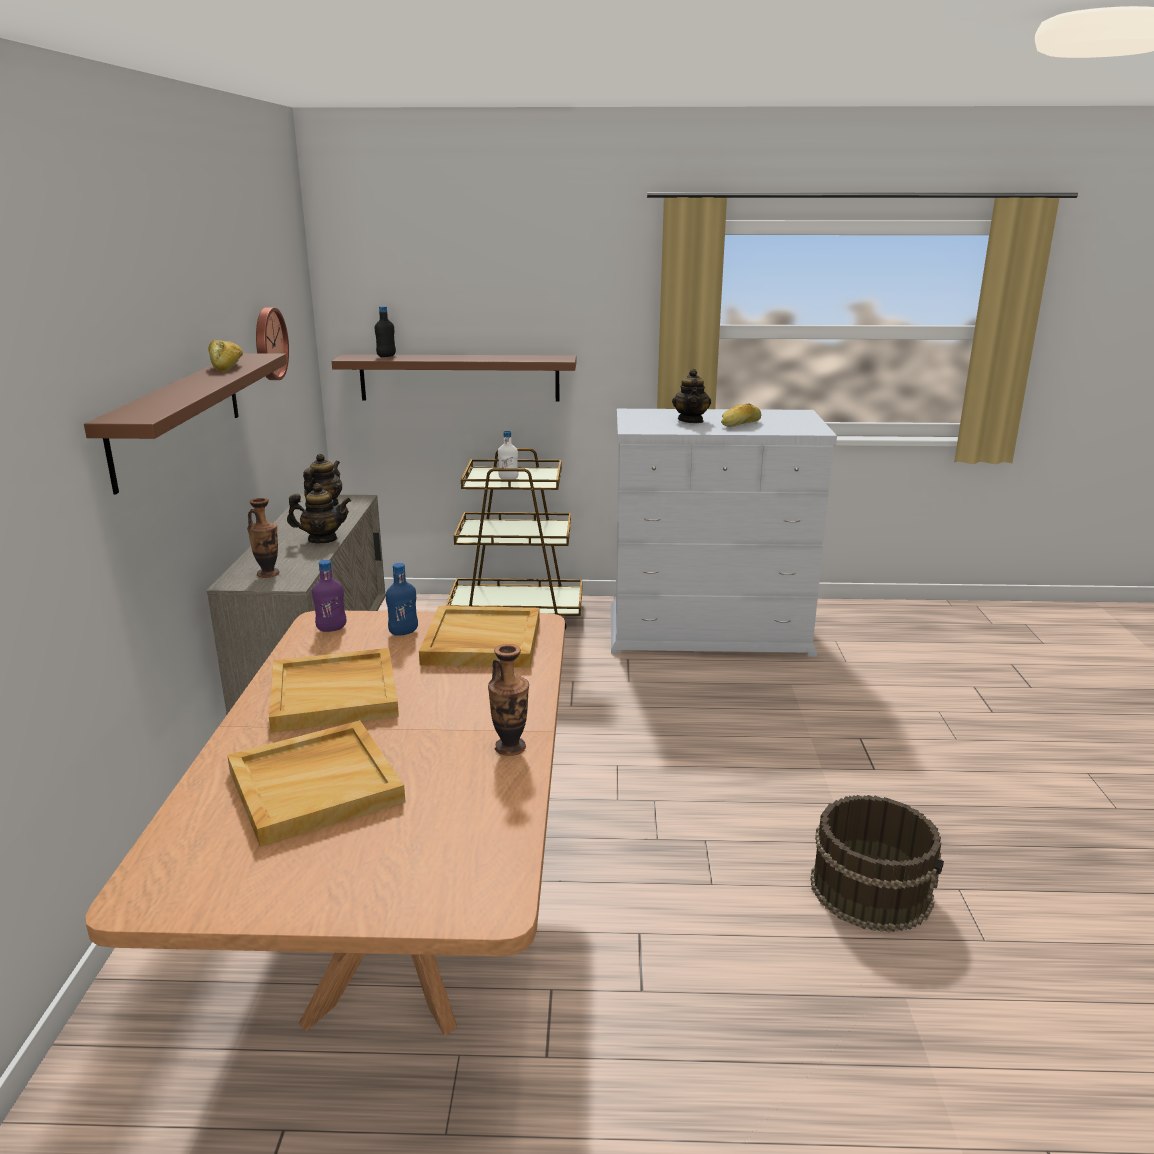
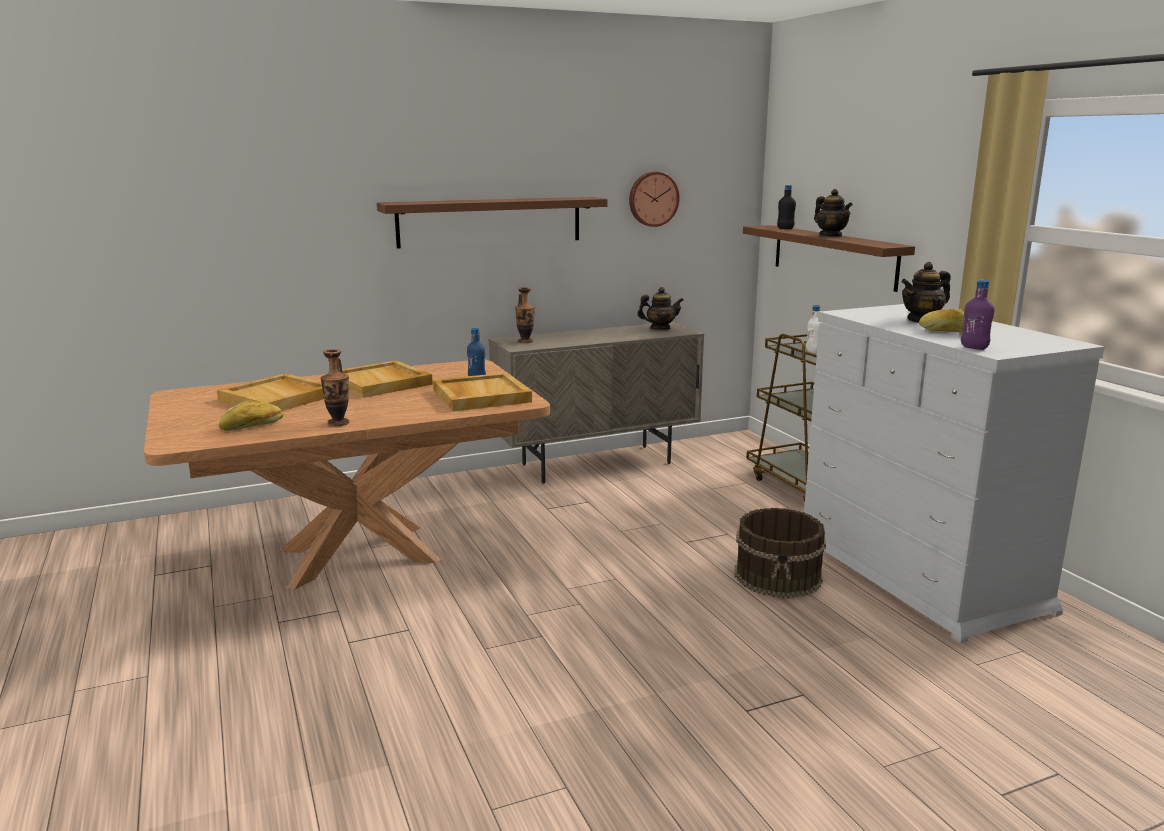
camera: 65 degrees right, 5 degrees down
bread [208,340,243,371] -> bread moved to [219,400,284,431]
teapot [287,483,351,543] -> teapot moved to [814,189,853,237]
purple bottle [312,560,346,632] -> purple bottle moved to [961,280,995,350]
brown bucket [810,795,944,933] -> brown bucket moved to [735,508,826,598]

